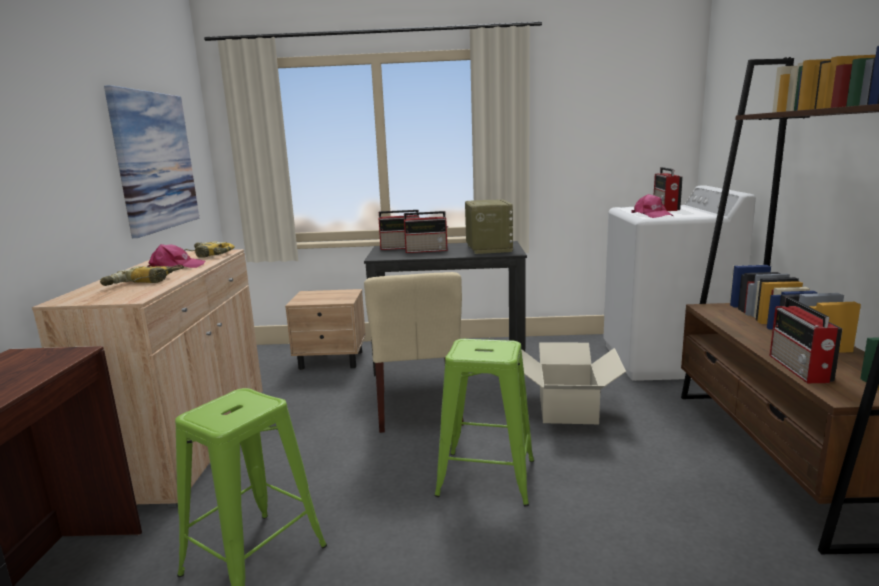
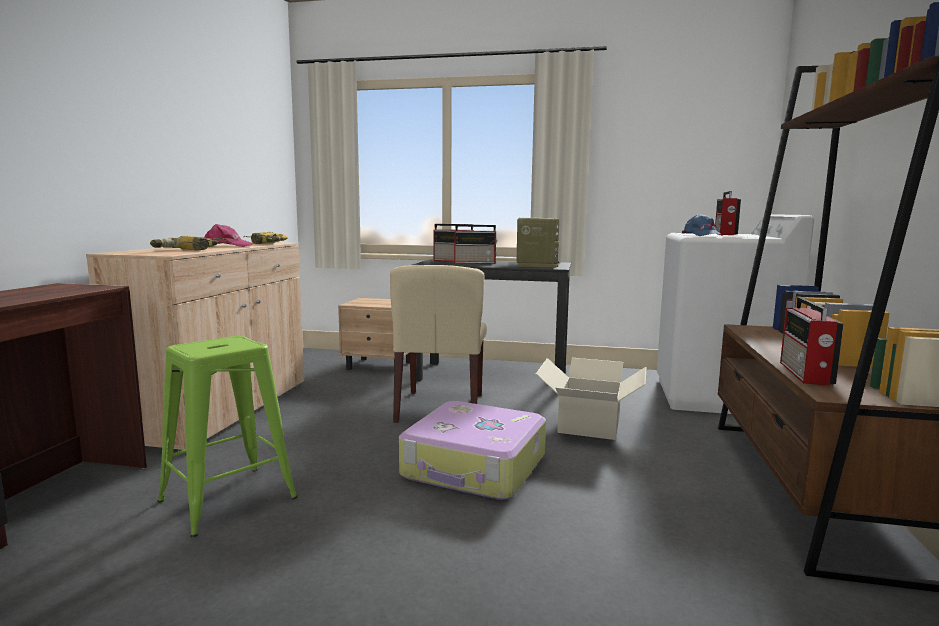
camera: 10 degrees right, 5 degrees down
picture [104,85,199,238] -> none
green stool [434,339,534,506] -> suitcase [399,401,546,500]
pink cap [631,194,673,218] -> blue cap [682,214,722,236]

